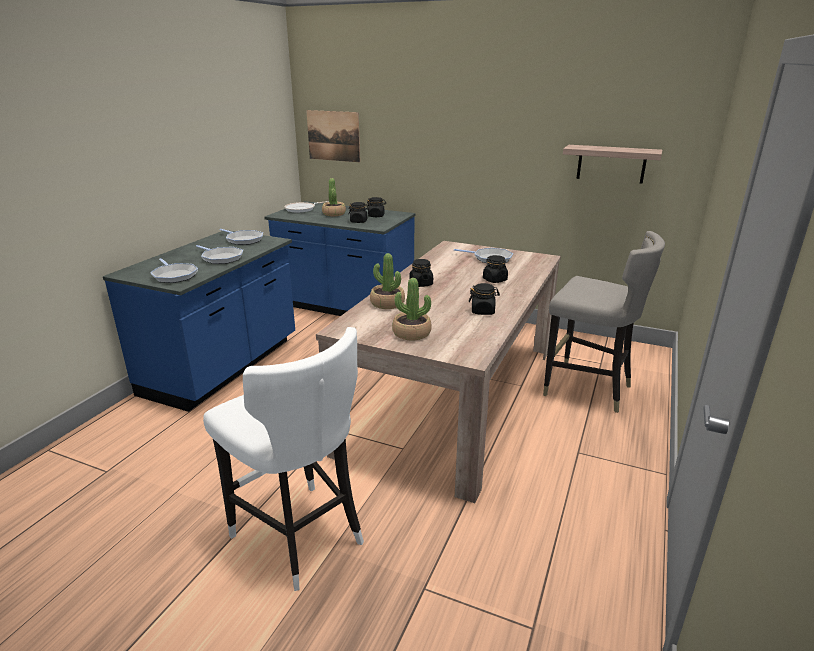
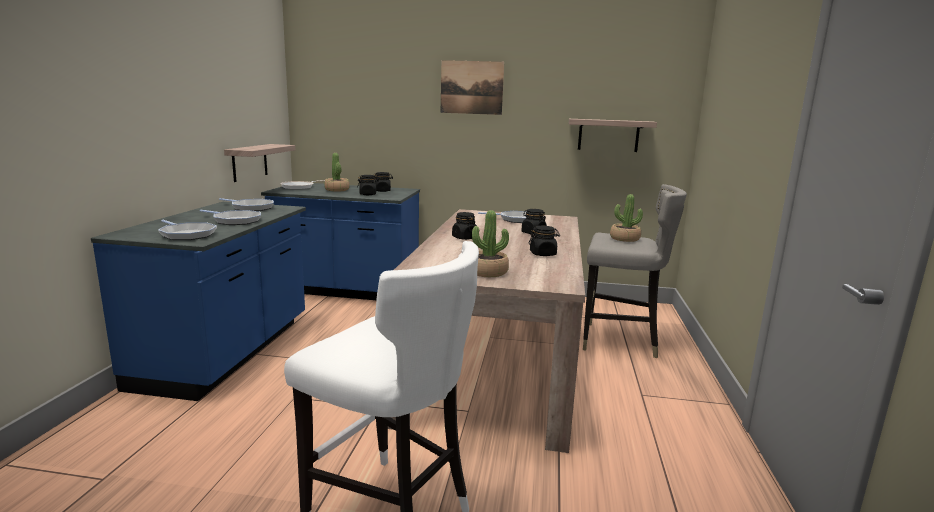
camera: 15 degrees left, 10 degrees down
picture [306,110,360,162] -> picture moved to [441,60,504,115]
potted plant [370,253,405,309] -> potted plant moved to [610,194,643,242]
none -> shelf [224,144,295,182]

